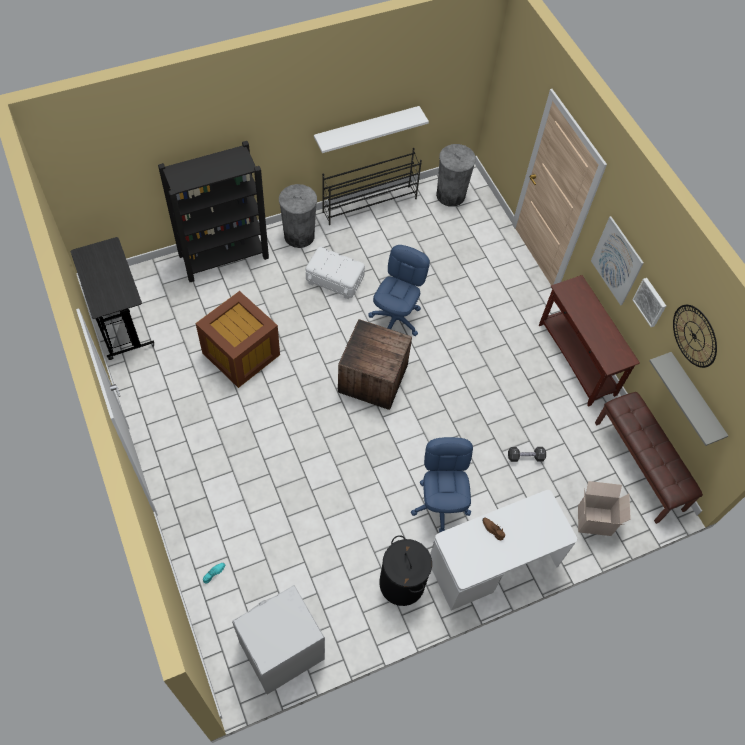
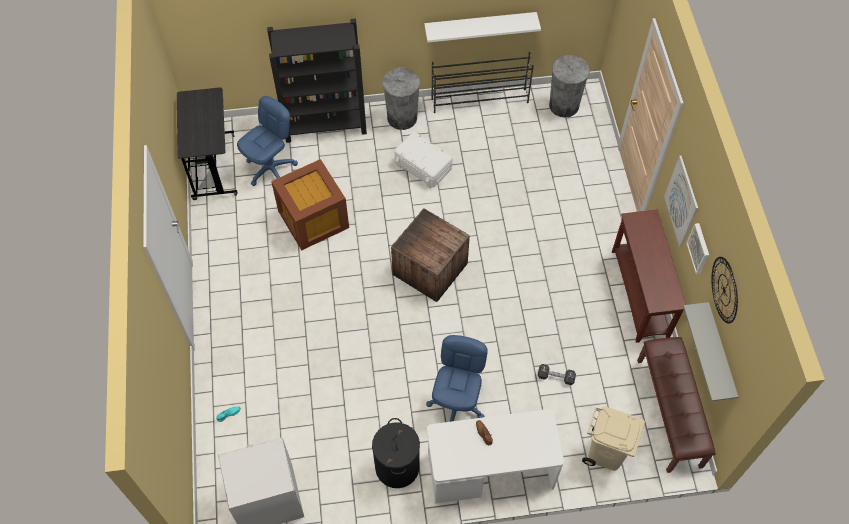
camera: 20 degrees right, 0 degrees up
blue office chair [368,245,430,336] -> blue office chair moved to [237,96,298,186]
cardboard box [578,481,631,536] -> beige trash can [582,407,645,471]

